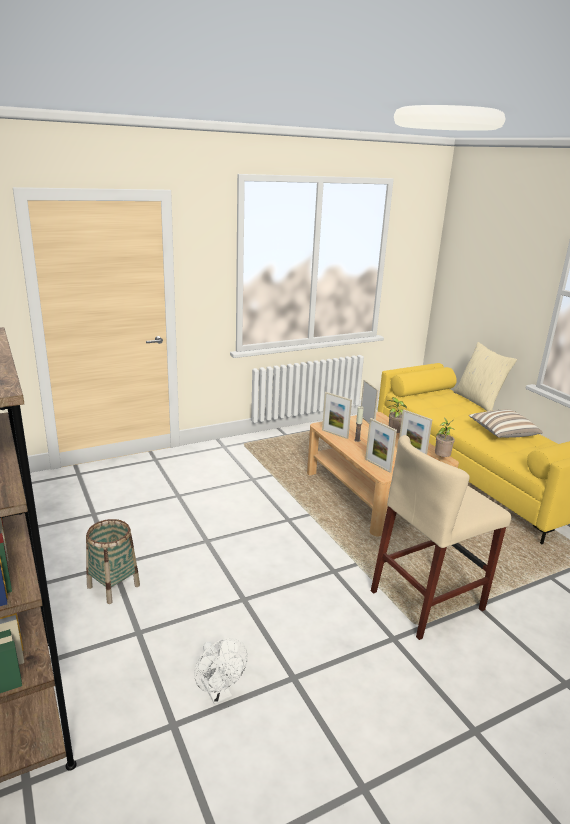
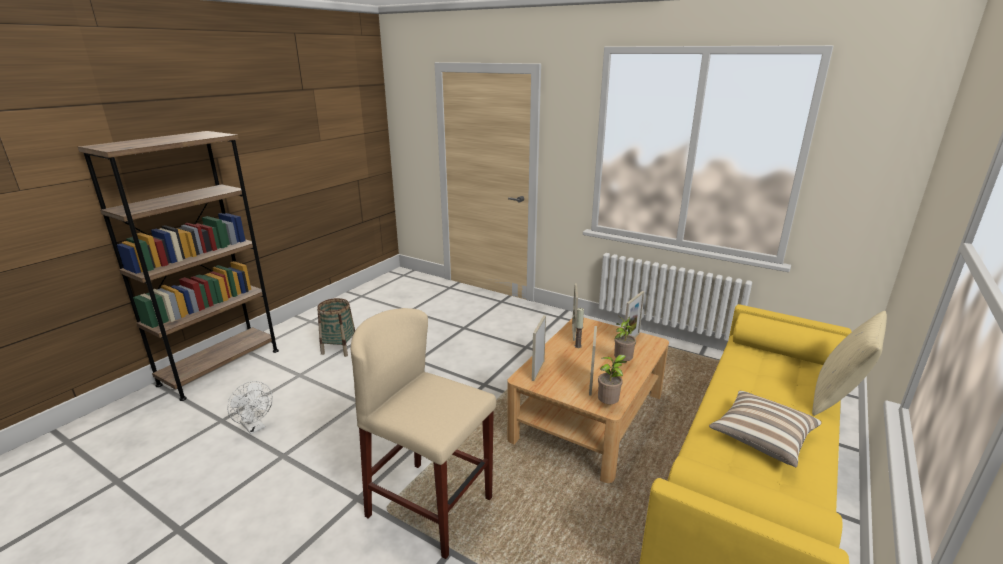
camera: 60 degrees right, 0 degrees up
white fan [194,638,248,704] -> white fan turned 75 degrees counterclockwise [227,381,273,434]

